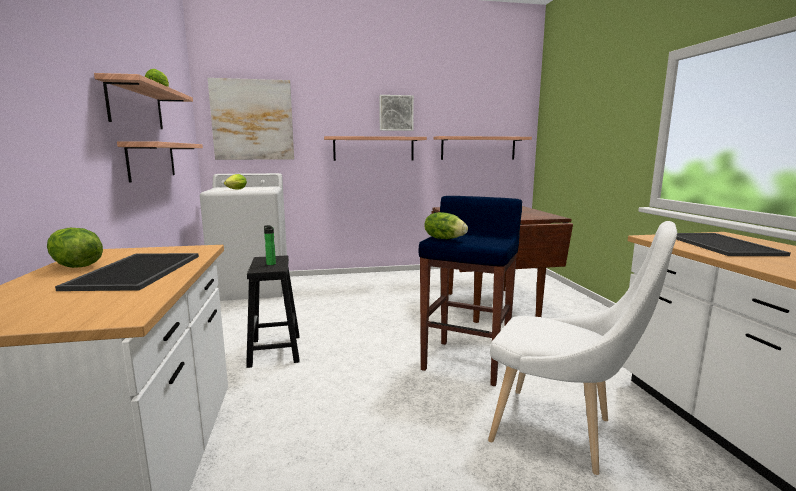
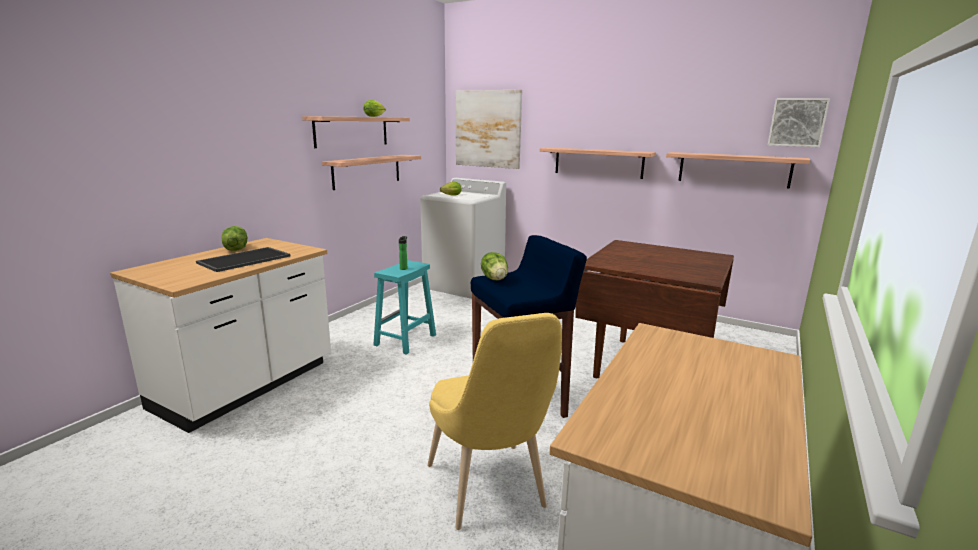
camera: 40 degrees right, 5 degrees up
black stool [246,256,300,368] -> turquoise stool [373,260,436,355]
picture [379,95,414,131] -> picture moved to [768,98,830,147]
white chair [488,221,677,475] -> yellow chair [427,313,562,530]
tray [676,233,790,256] -> none

